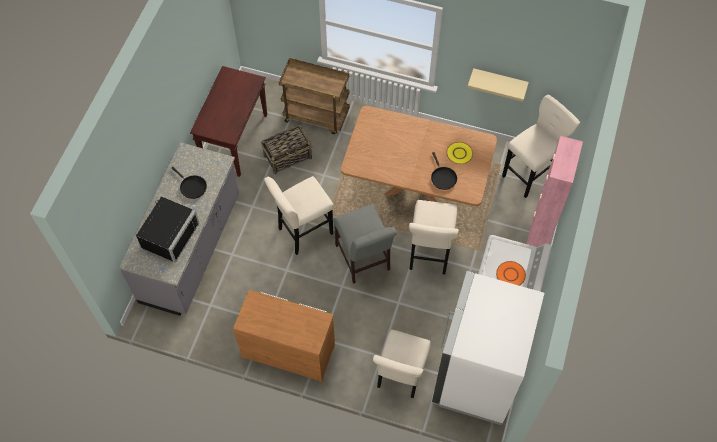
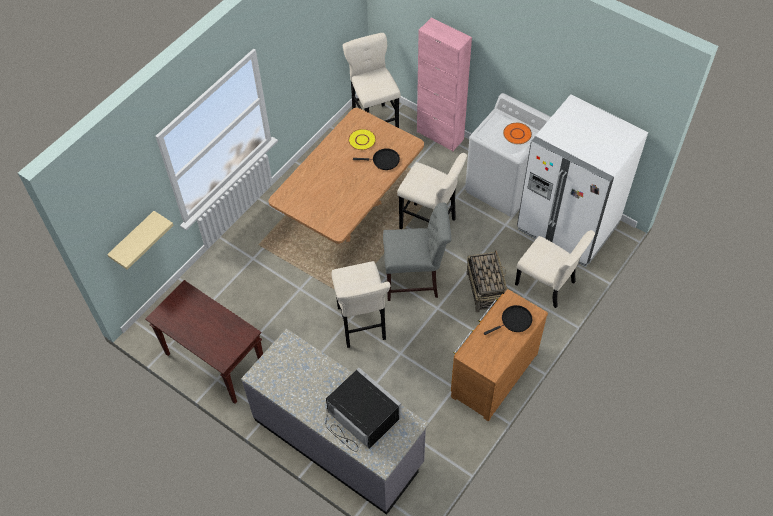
camera: 70 degrees left, 5 degrees down
black frying pan [172,167,207,199] -> black frying pan moved to [484,305,532,335]
basket [261,125,312,175] -> basket moved to [467,250,507,313]
brown cart [279,58,350,134] -> none
beige shelf [467,68,529,102] -> beige shelf moved to [107,211,174,270]

